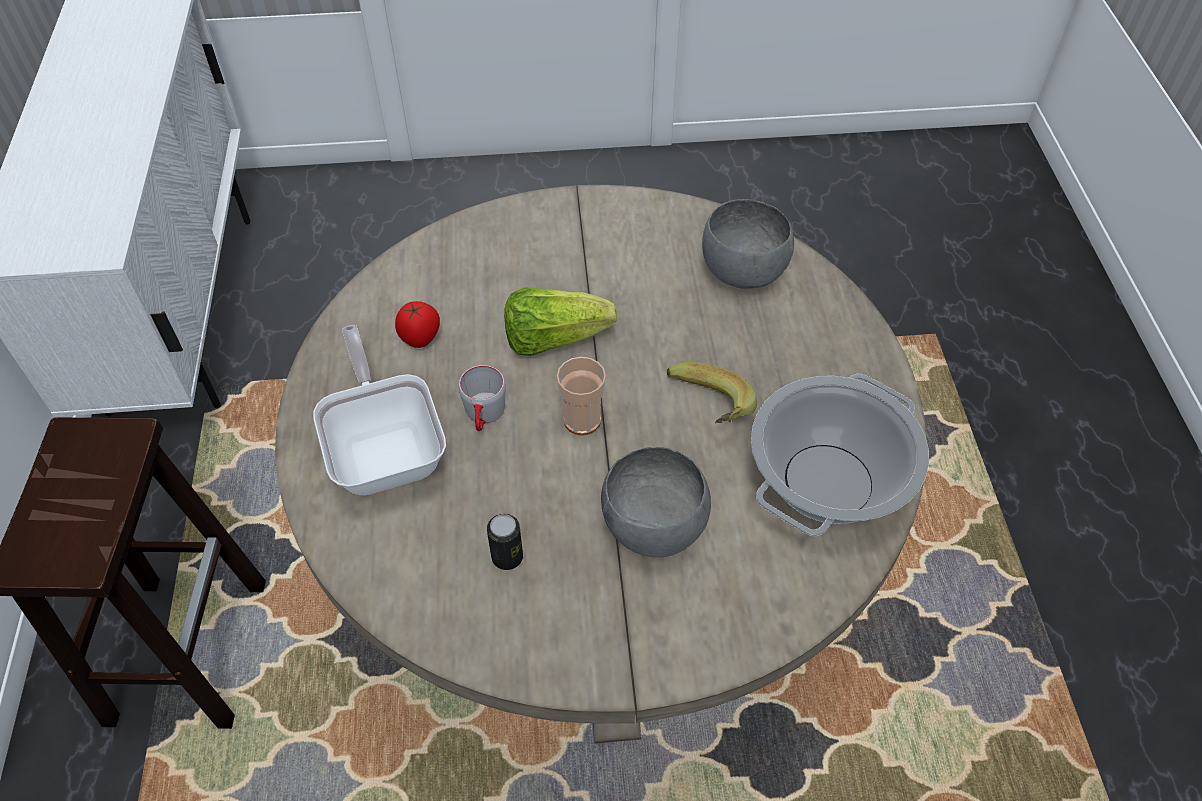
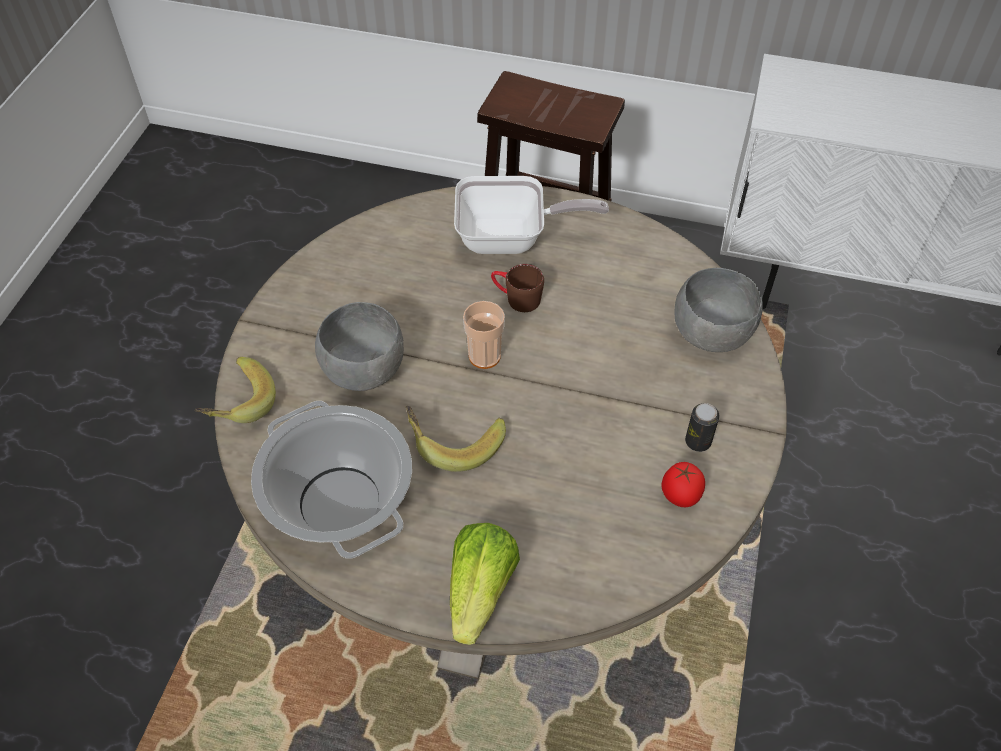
camera: 110 degrees right, 0 degrees up
tomato [395,301,440,348] -> tomato moved to [662,462,705,507]
grey mug [459,365,506,431] -> brown mug [491,264,544,312]
can [487,514,523,570] -> can moved to [685,403,720,452]
lettuce [504,287,617,356] -> lettuce moved to [450,523,520,645]
grey bowl [702,199,794,289] -> grey bowl moved to [675,268,763,352]
none -> banana [194,357,276,423]

